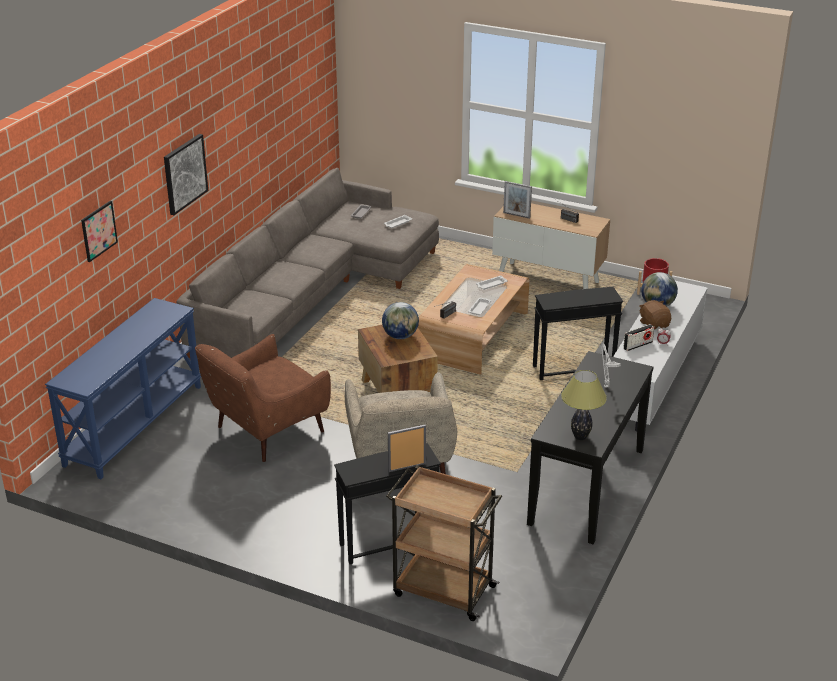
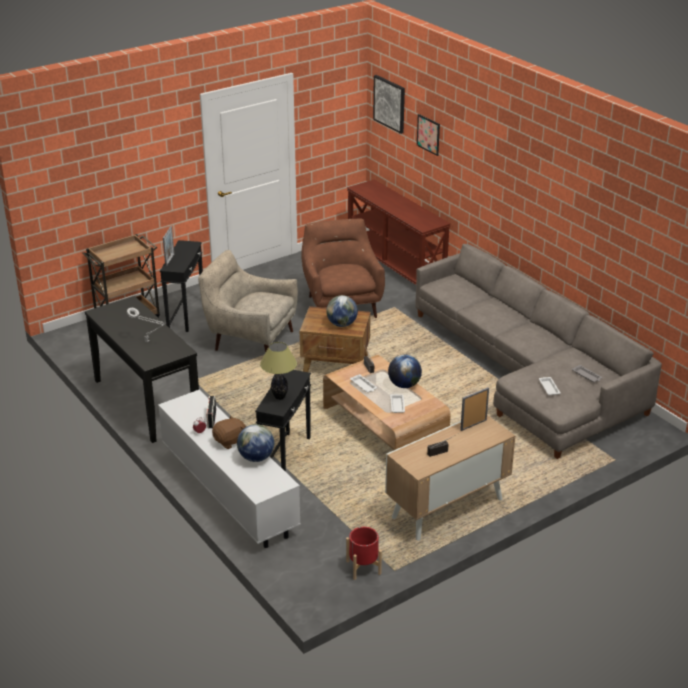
camera: 120 degrees right, 0 degrees up
blue console table [45,298,201,479] -> brown console table [347,179,451,285]
picture [164,134,208,215] -> picture moved to [373,75,405,134]
table lamp [561,370,607,440] -> table lamp moved to [260,342,297,400]
brown plush toy [639,300,671,330] -> brown plush toy turned 45 degrees counterclockwise [212,415,246,449]
none -> globe [388,355,422,388]

